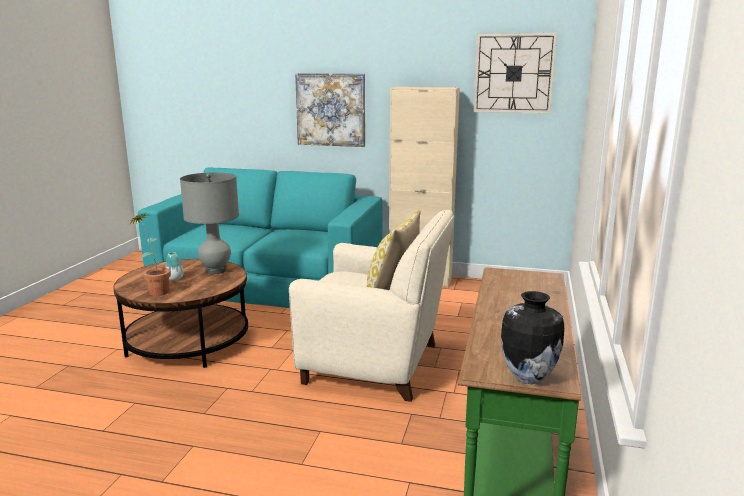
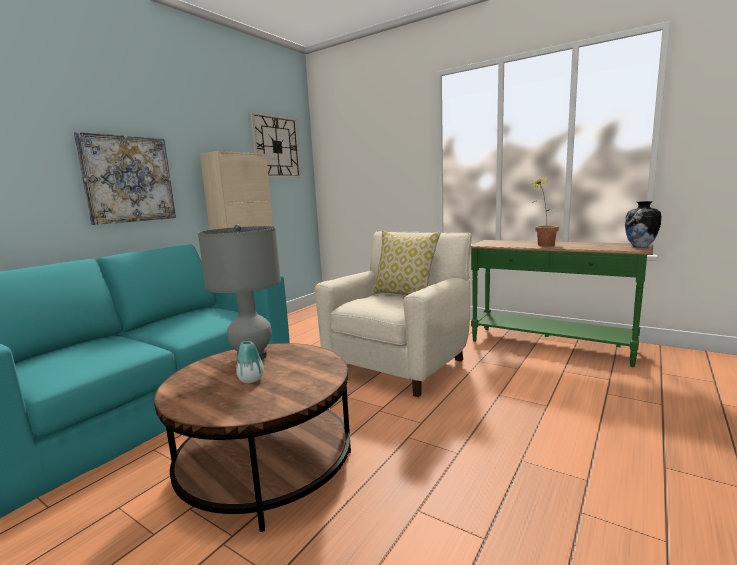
camera: 70 degrees left, 5 degrees down
potted plant [129,213,171,296] -> potted plant moved to [530,177,559,246]

